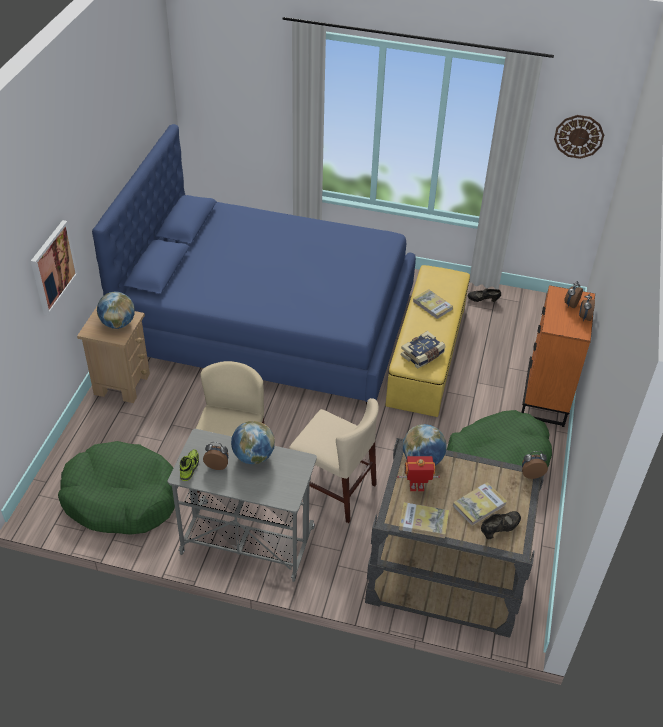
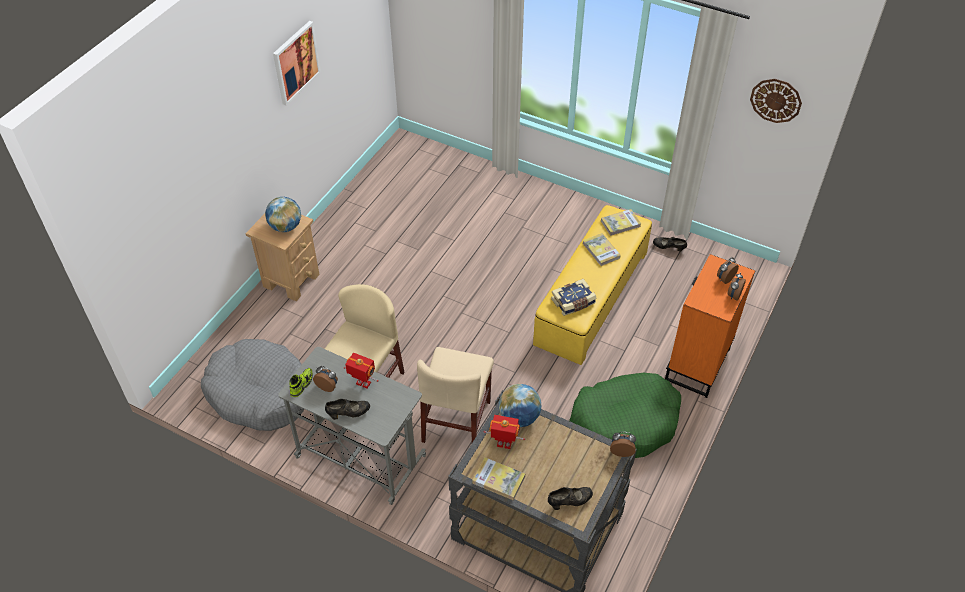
camera: 15 degrees right, 5 degrees up
picture [31,220,78,316] -> picture moved to [273,21,321,106]
green dog bed [58,441,175,535] -> grey dog bed [201,339,304,431]
blue bed [92,124,416,406] -> none
globe [231,421,275,464] -> toy robot [344,353,379,389]
beige chair [289,398,379,523] -> beige chair turned 60 degrees clockwise [417,347,494,443]
book [453,482,507,526] -> book moved to [601,209,641,236]
none -> black shoe [325,399,370,420]

